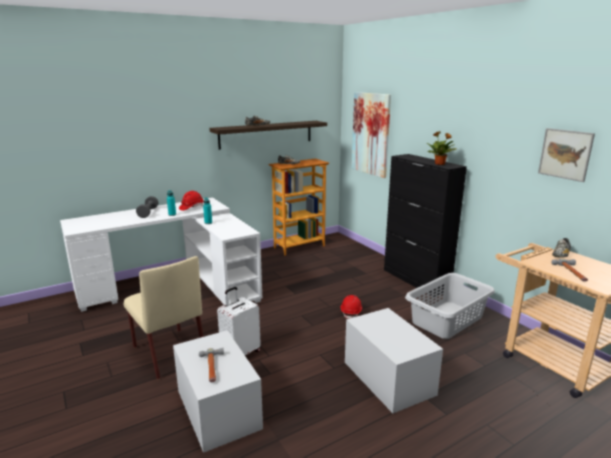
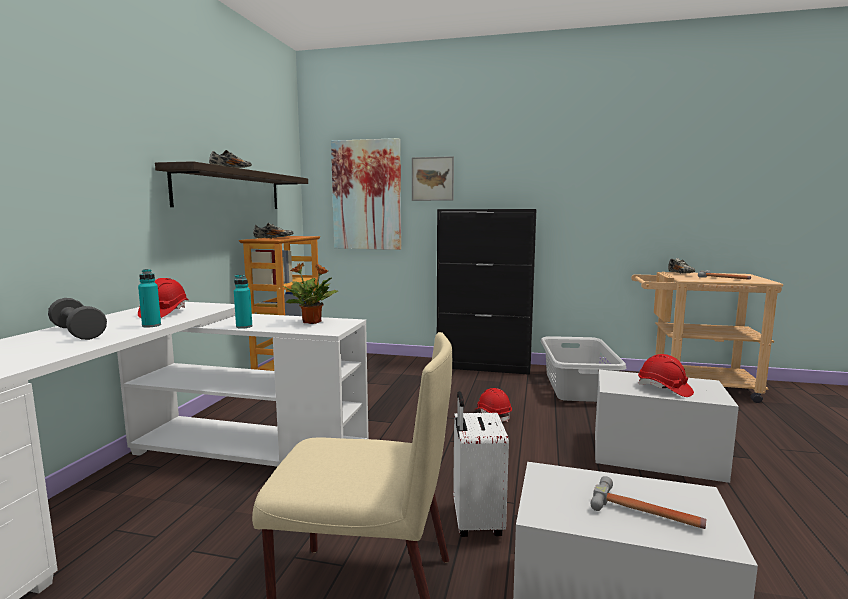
camera: 45 degrees left, 10 degrees down
potted plant [427,131,456,165] -> potted plant moved to [283,262,338,324]
picture [538,128,595,182] -> picture moved to [412,156,454,201]
none -> red hard hat [638,354,694,397]

